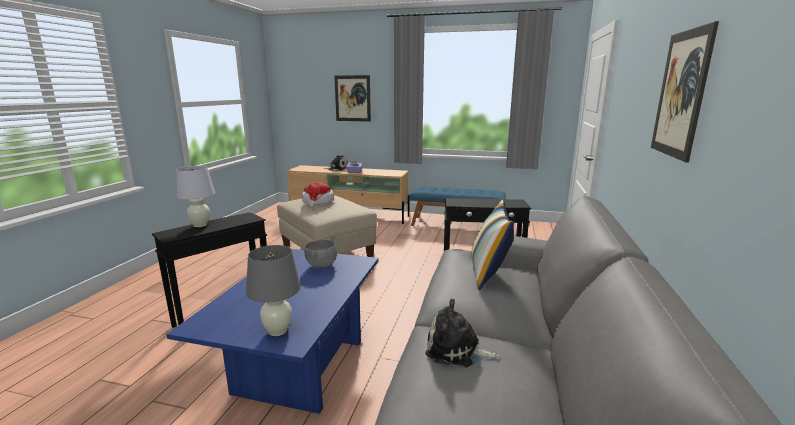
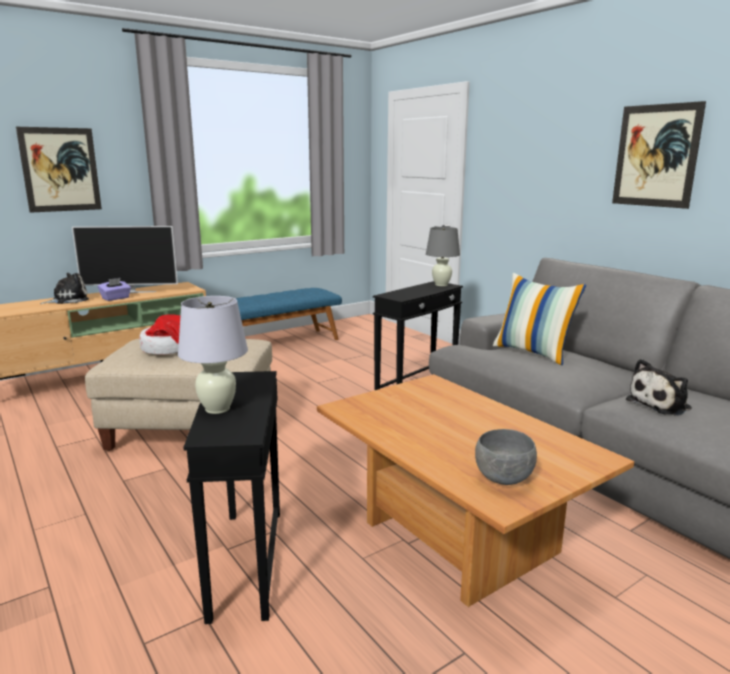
camera: 50 degrees left, 0 degrees up
blue coffee table [166,249,379,414] -> brown coffee table [317,374,634,607]
grey table lamp [246,245,301,336] -> grey table lamp moved to [426,227,460,286]
grey bowl [304,240,337,268] -> grey bowl moved to [475,429,537,485]
none -> television [72,226,178,293]

